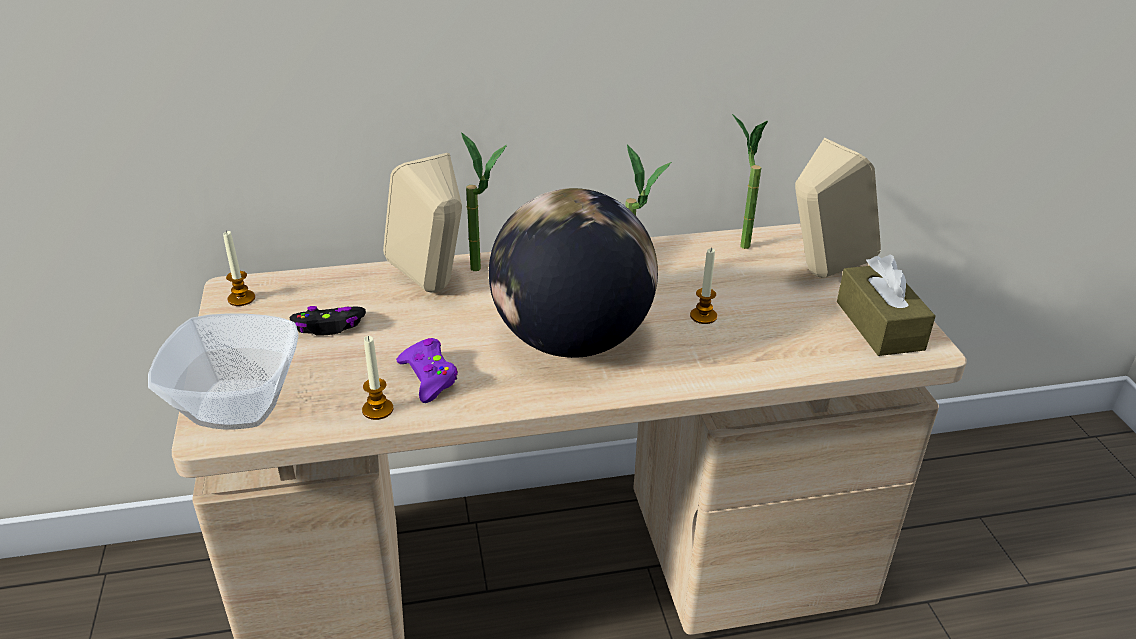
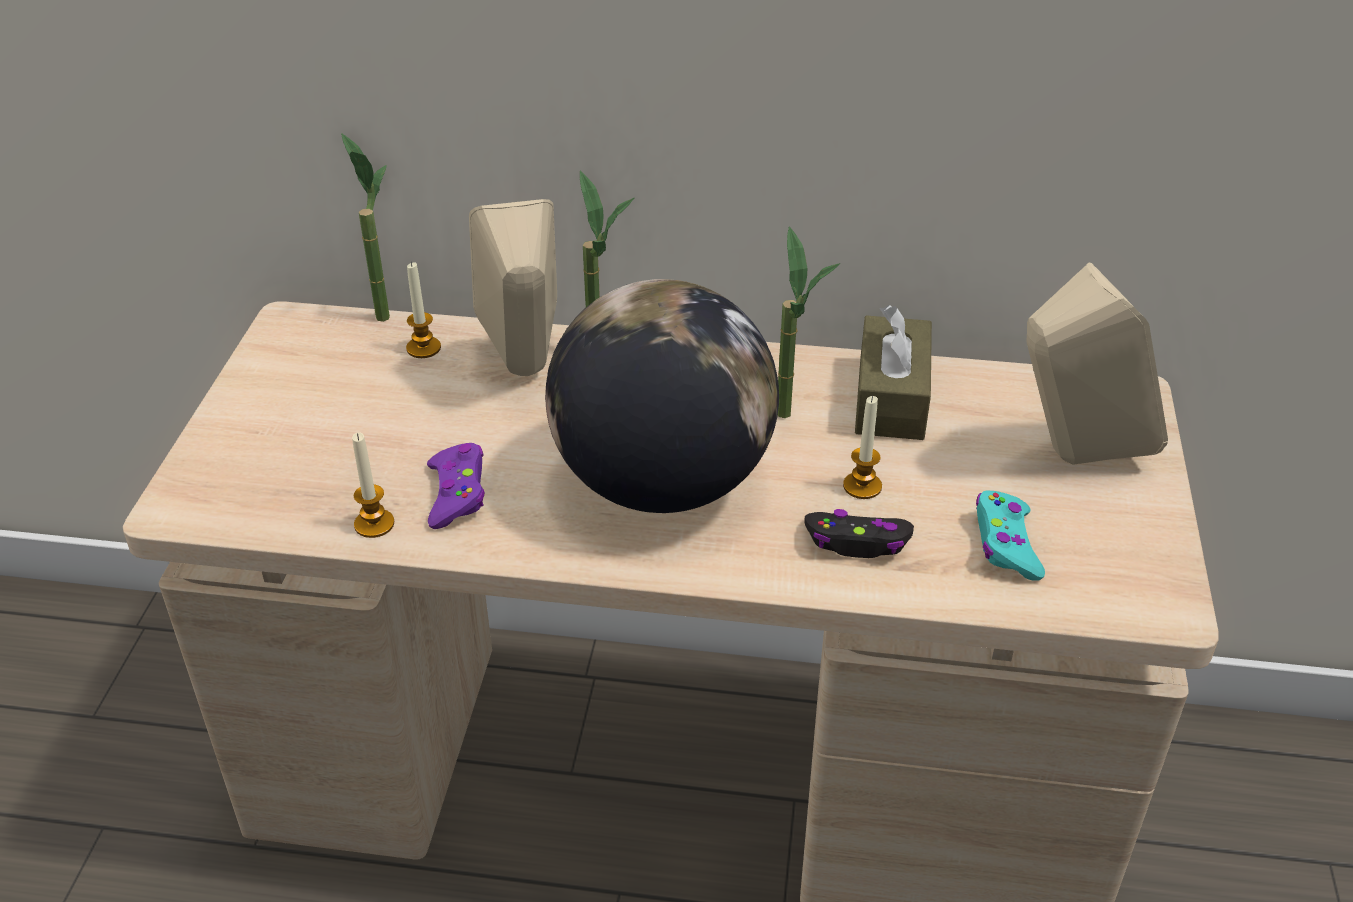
camera: 20 degrees right, 5 degrees up
bowl [148,314,299,429] -> none
candle [223,230,255,306] -> candle moved to [406,262,441,358]
black game controller [290,306,366,336] -> black game controller moved to [804,509,914,558]
potted plant [732,114,768,249] -> potted plant moved to [341,133,390,322]
brown tissue box [837,255,935,356] -> brown tissue box moved to [855,305,932,440]
none -> turquoise game controller [976,490,1045,581]

